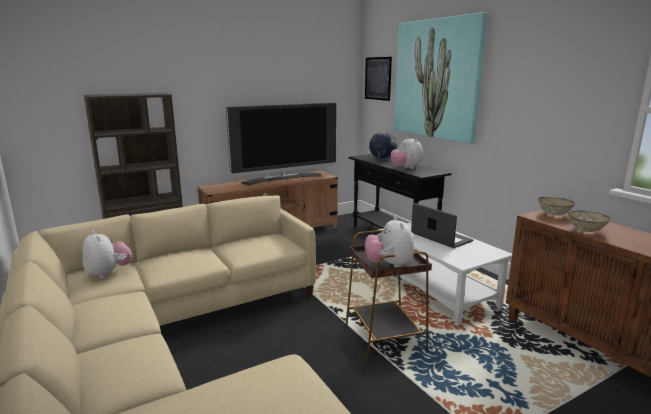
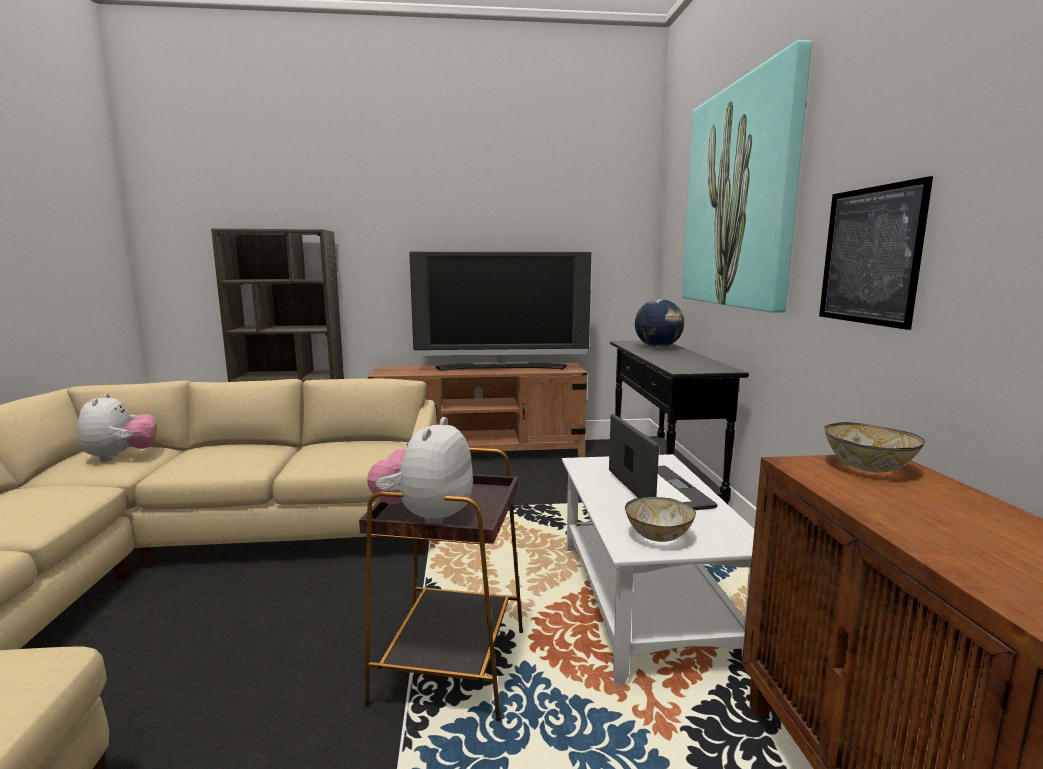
camera: 25 degrees right, 5 degrees down
picture [365,57,392,101] -> picture moved to [819,176,933,330]
plush toy [391,137,423,169] -> none
bowl [568,210,610,232] -> bowl moved to [625,497,696,542]

